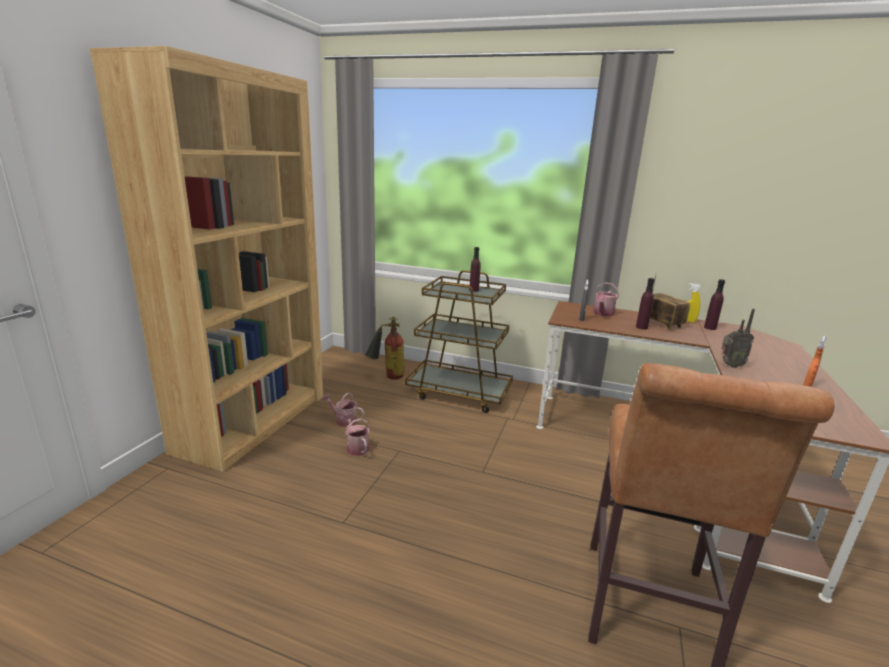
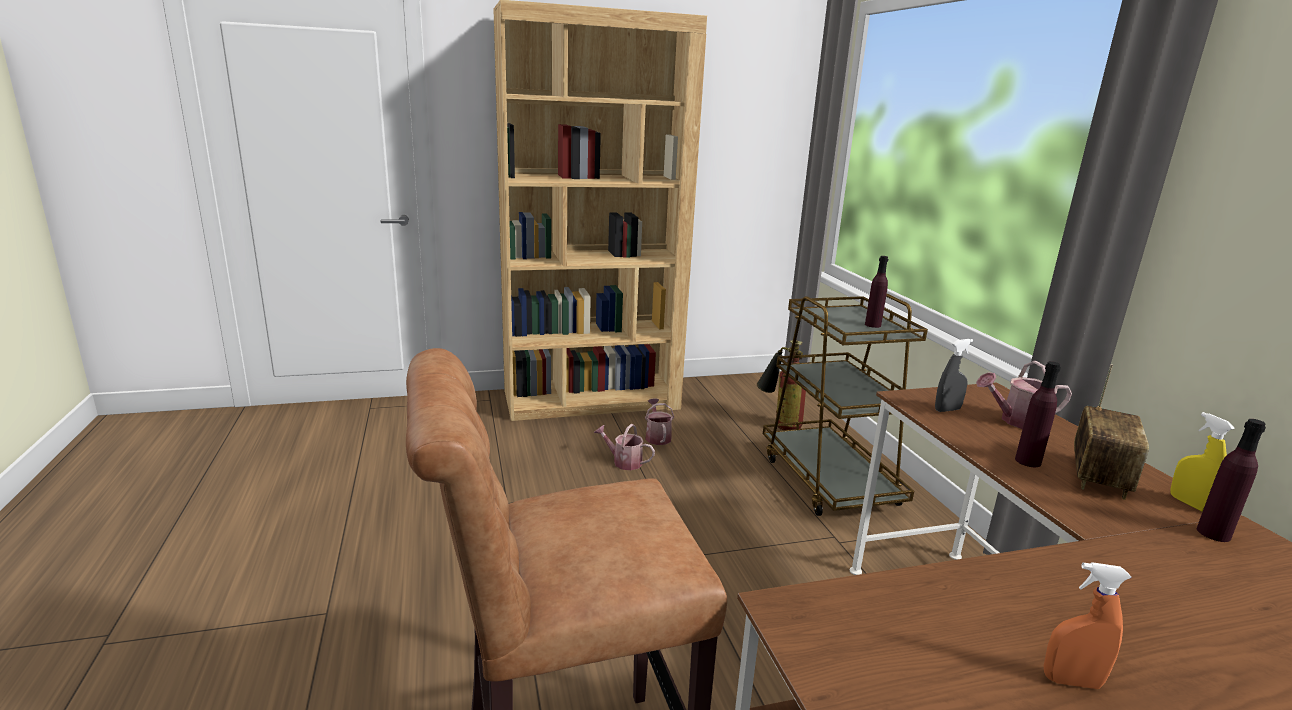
camera: 55 degrees right, 0 degrees up
watering can [343,413,370,456] -> watering can turned 90 degrees counterclockwise [594,424,655,470]
radio [721,309,755,368] -> none

